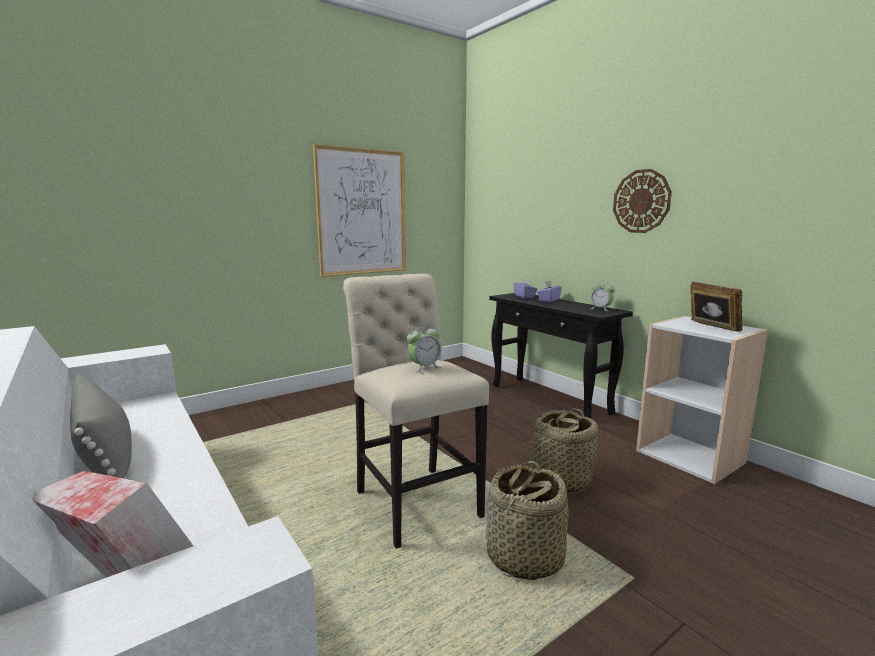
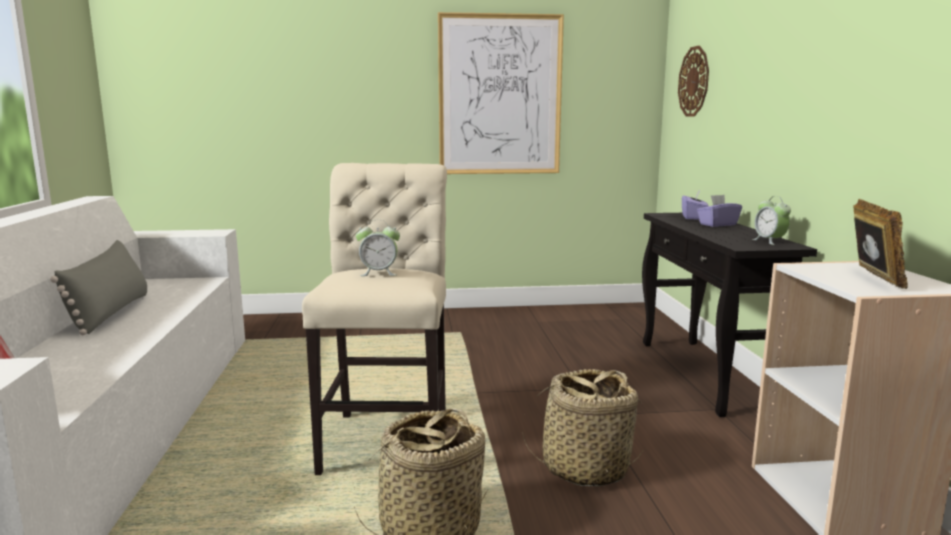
camera: 30 degrees right, 0 degrees up
wall clock [613,169,672,233] -> wall clock moved to [678,46,709,117]

